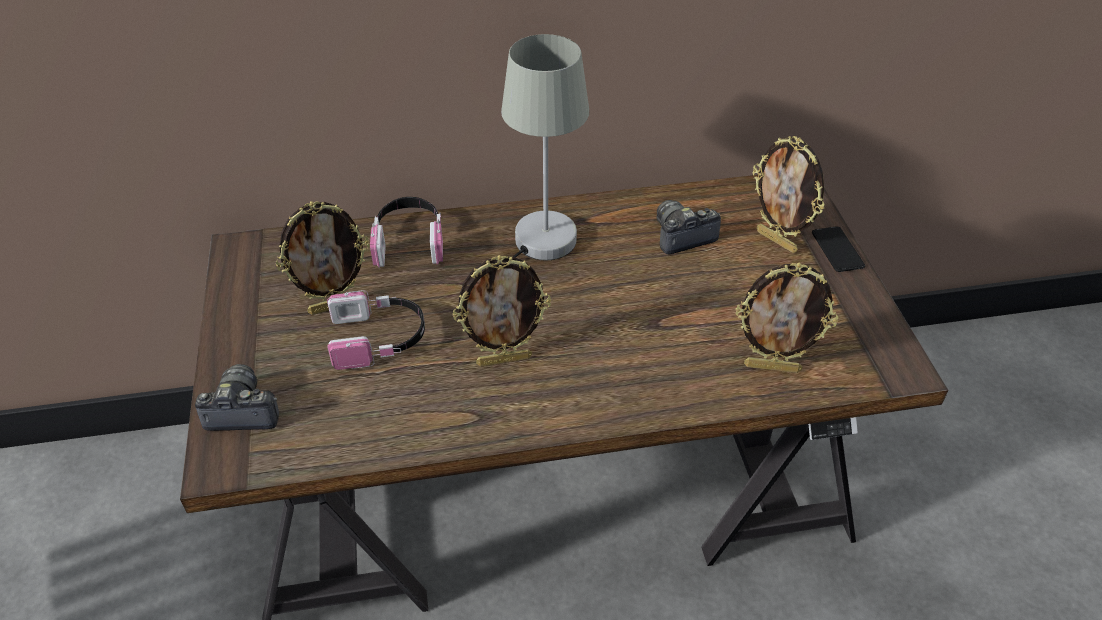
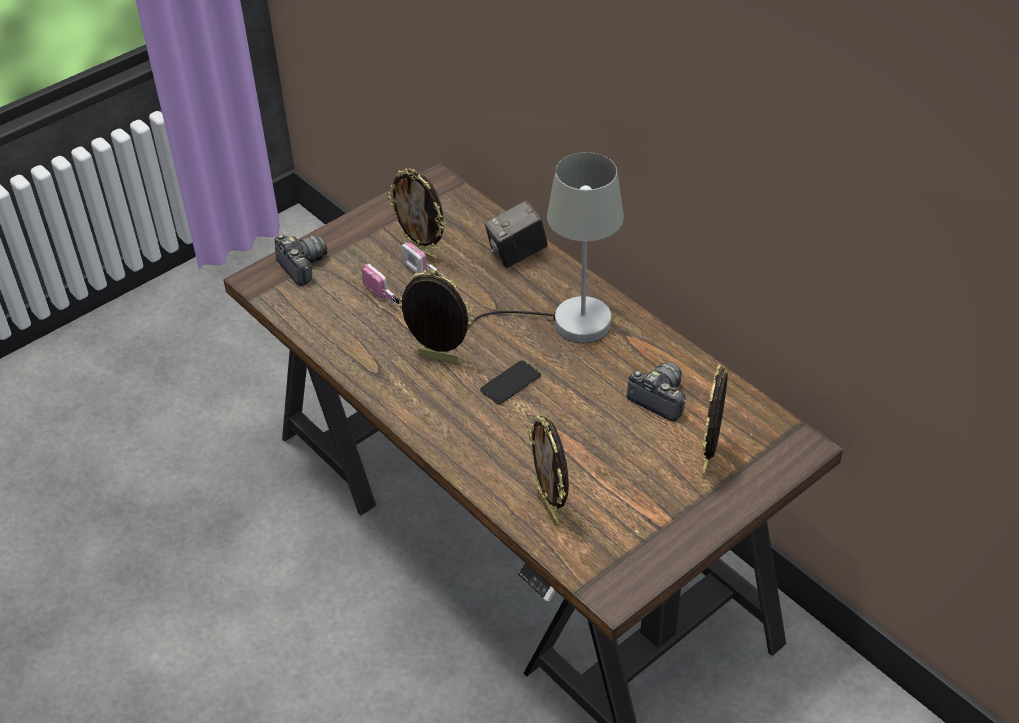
camera: 60 degrees right, 0 degrees up
headphones [370,197,443,268] -> camera [485,200,548,268]
picture frame [453,255,551,366] -> picture frame turned 150 degrees clockwise [399,269,474,363]
phone [812,226,865,272] -> phone moved to [480,360,541,404]

